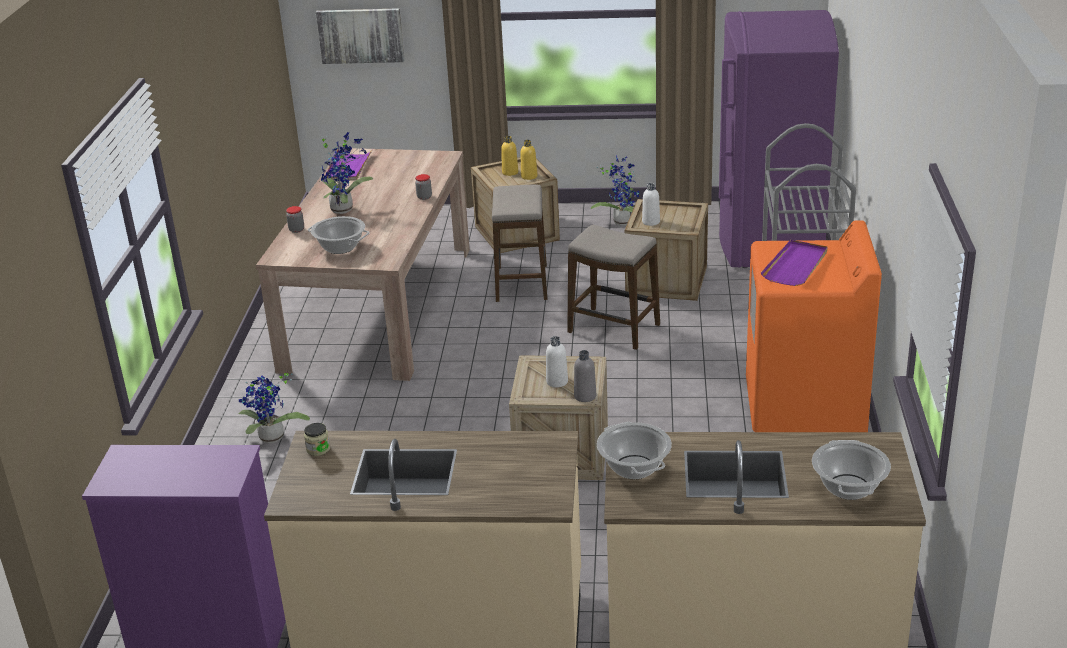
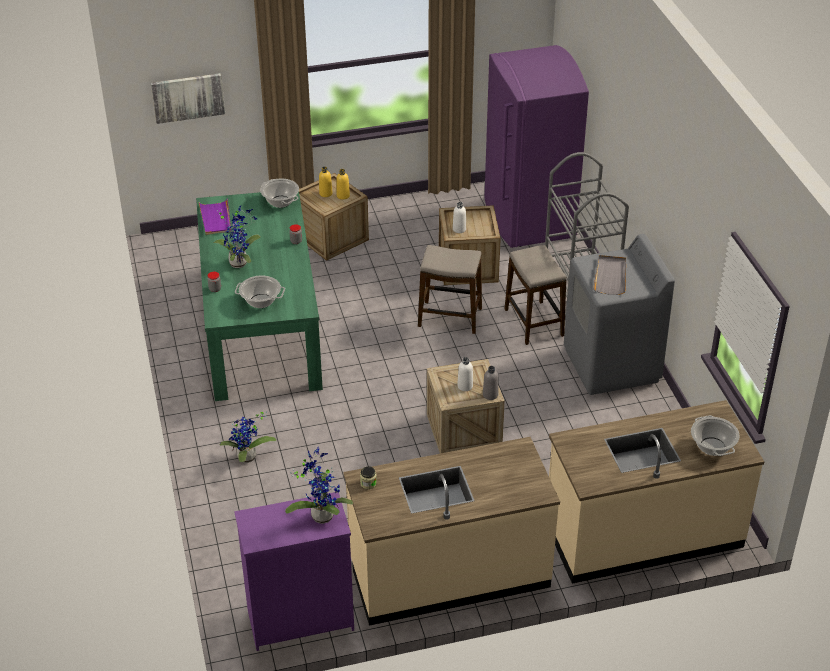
camera: 20 degrees left, 10 degrees up
beige dining table [256,148,470,381] -> green dining table [196,192,323,401]
stool [492,185,547,302] -> stool moved to [505,245,566,345]
potted plant [591,156,639,226] -> potted plant moved to [285,446,353,524]
cooking pot [597,422,672,479] -> cooking pot moved to [260,179,299,208]
orange washing machine [746,220,882,432] -> grey washing machine [564,234,675,395]
purple tray [761,240,827,286] -> grey tray [593,255,626,295]

